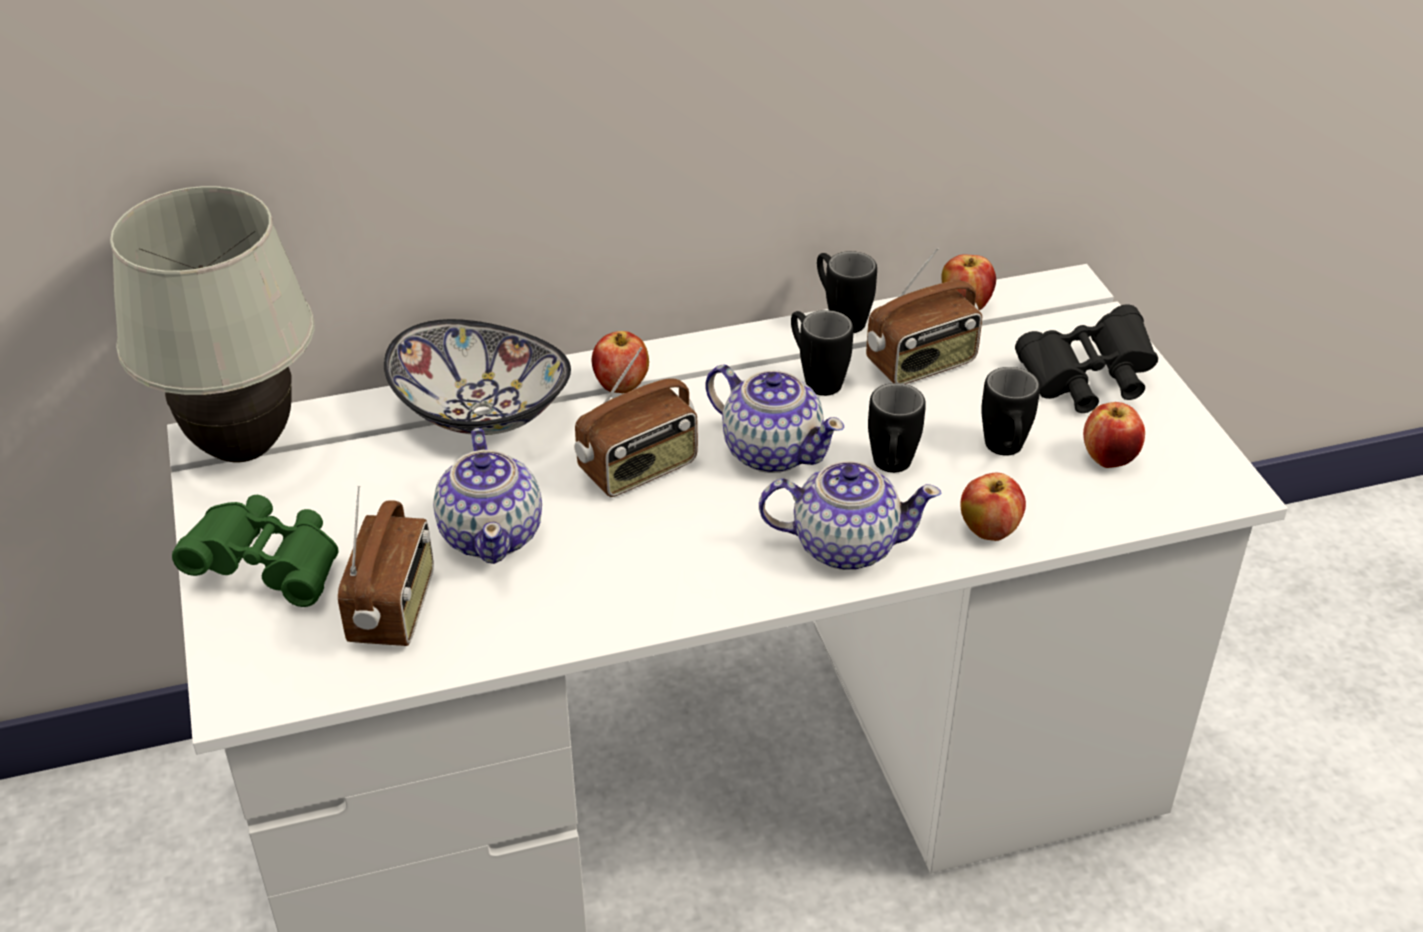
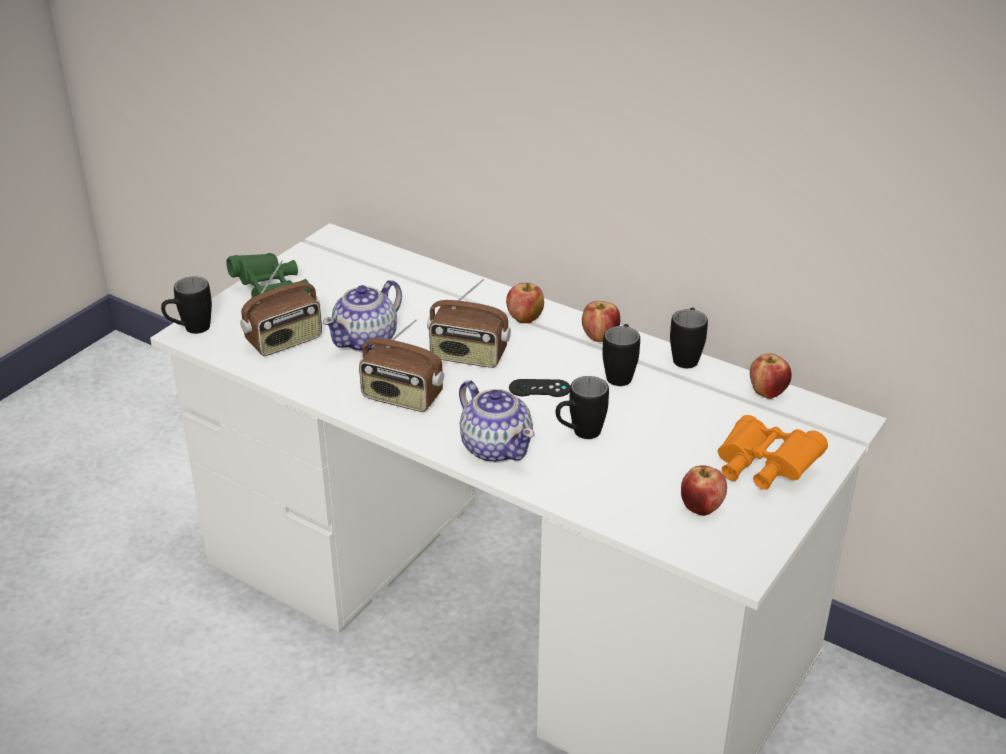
camera: 50 degrees right, 5 degrees down
white table lamp [110,186,314,462] -> none
bowl [384,319,571,435] -> none
teapot [706,365,844,473] -> black game controller [509,379,570,397]
radio [866,248,982,384] -> radio moved to [359,319,444,412]
apple [961,473,1026,541] -> apple moved to [582,301,620,342]
black mug [981,367,1040,456] -> black mug moved to [161,276,212,334]
black binoculars [1015,304,1158,413] -> orange binoculars [718,415,828,490]

